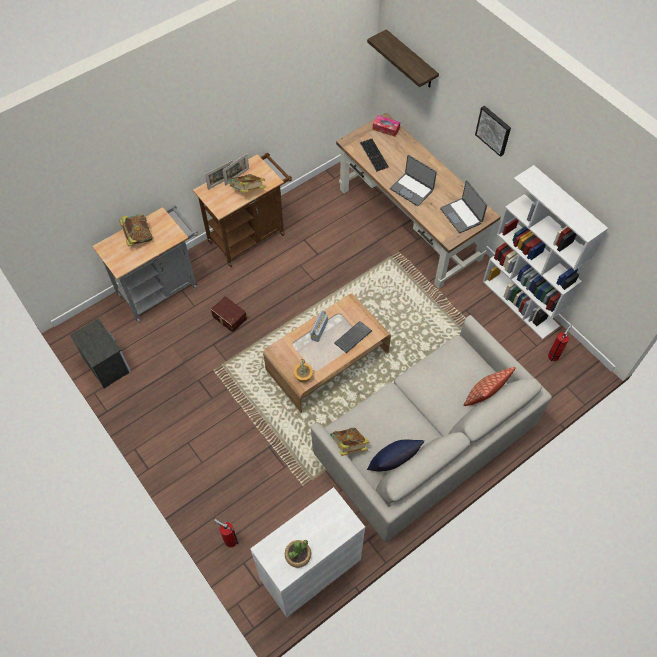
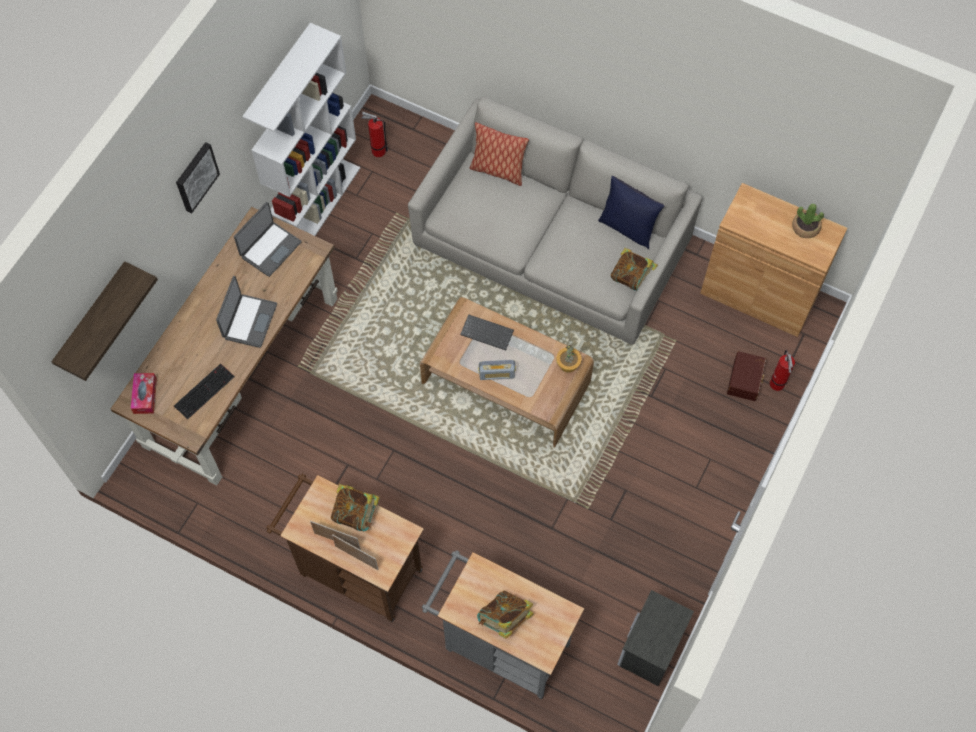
camera: 115 degrees left, 5 degrees up
brown storage box [211,296,247,332] -> brown storage box moved to [727,351,766,401]
white cabinet [250,487,365,617] -> brown cabinet [700,183,847,337]

